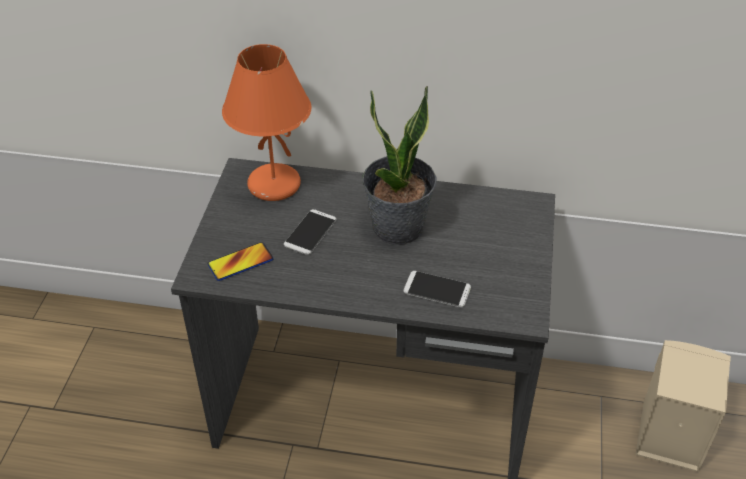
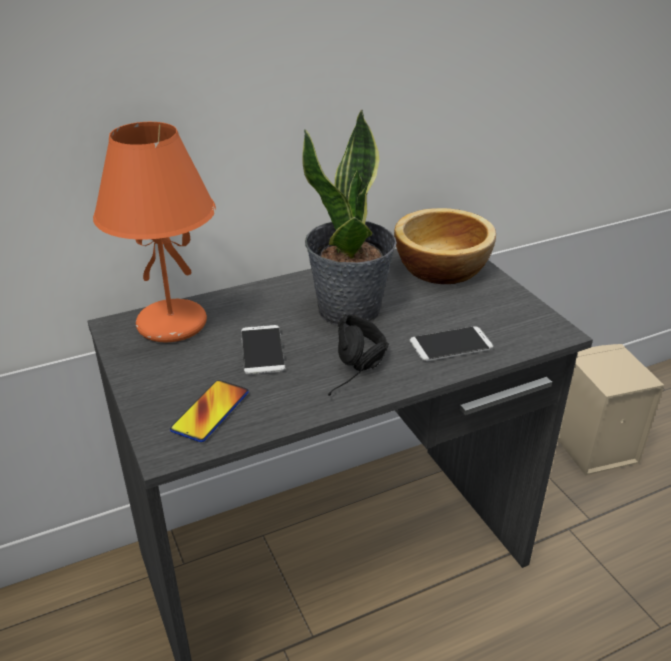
camera: 35 degrees left, 10 degrees down
none -> black headphones [328,315,389,396]
none -> bowl [394,208,496,284]

